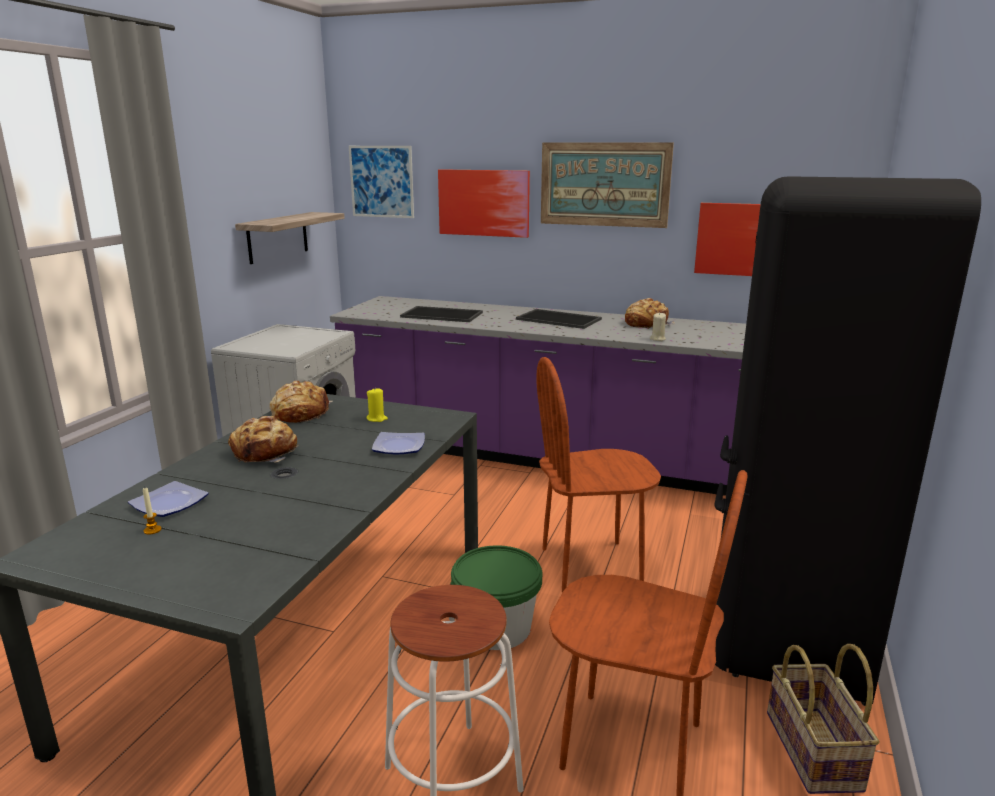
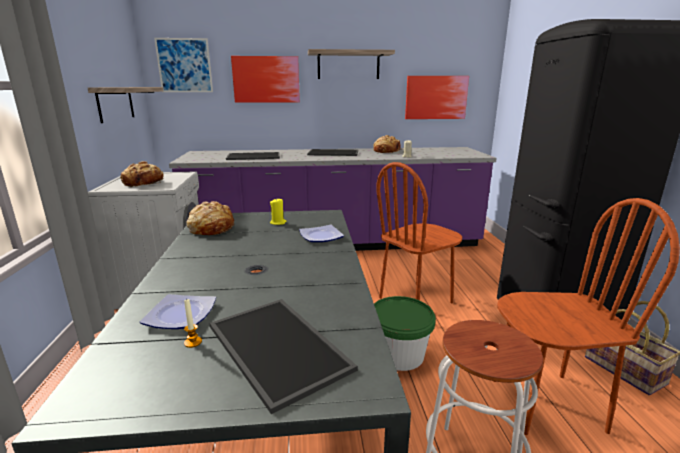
camera: 25 degrees left, 0 degrees up
bread [228,416,298,462] -> bread moved to [120,161,164,187]
picture [541,142,674,228] -> shelf [308,49,395,79]
none -> tray [209,299,358,414]

